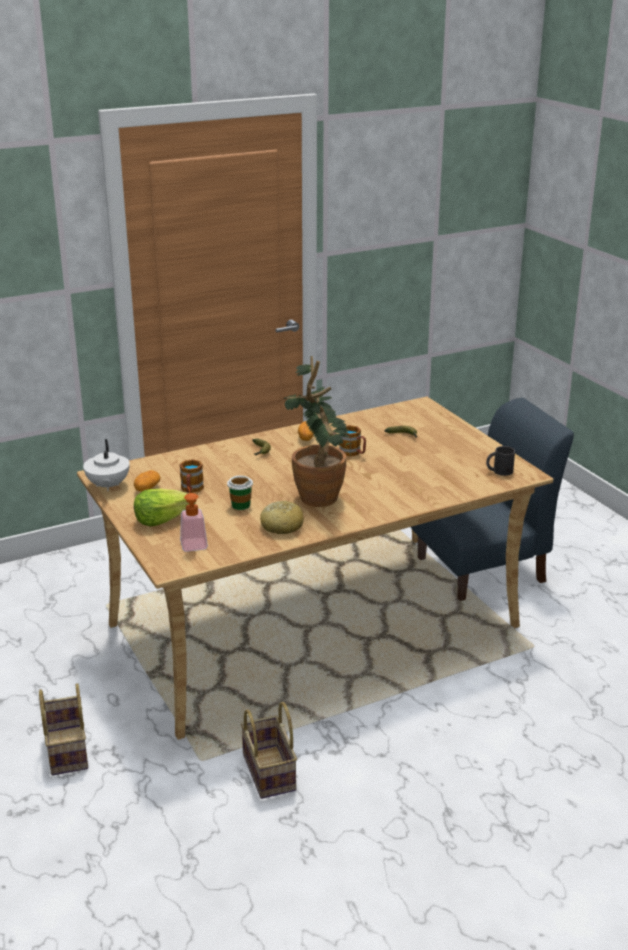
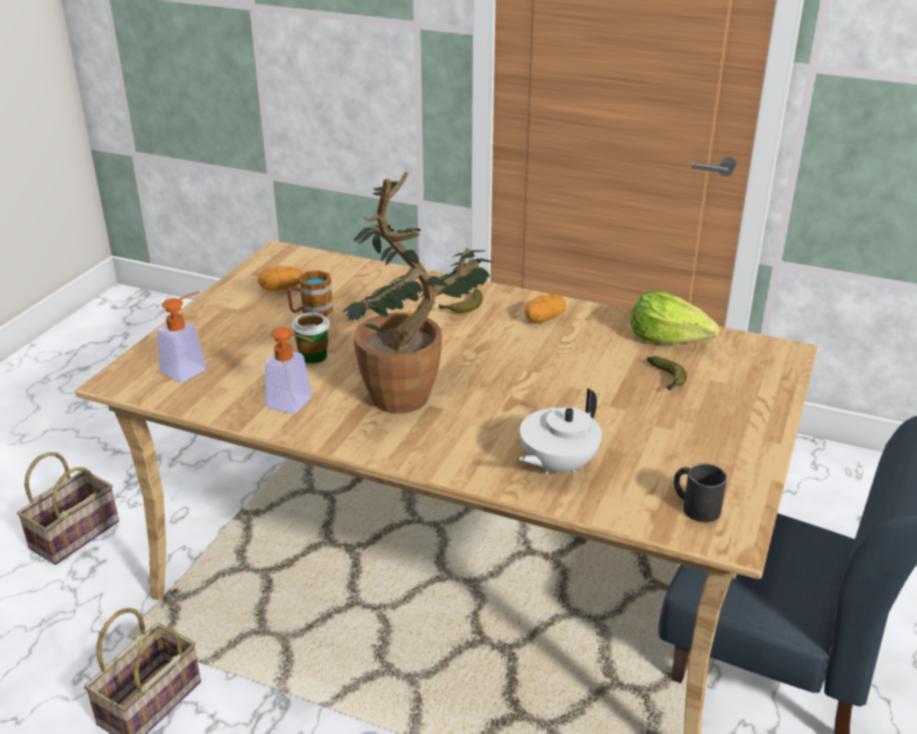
camera: 50 degrees right, 5 degrees up
white teapot [83,439,130,491] -> white teapot moved to [519,388,602,475]
lettuce [134,489,196,527] -> lettuce moved to [630,290,719,344]
bread [260,501,304,534] -> soap dispenser [265,327,313,414]
mug [339,425,366,457] -> none

